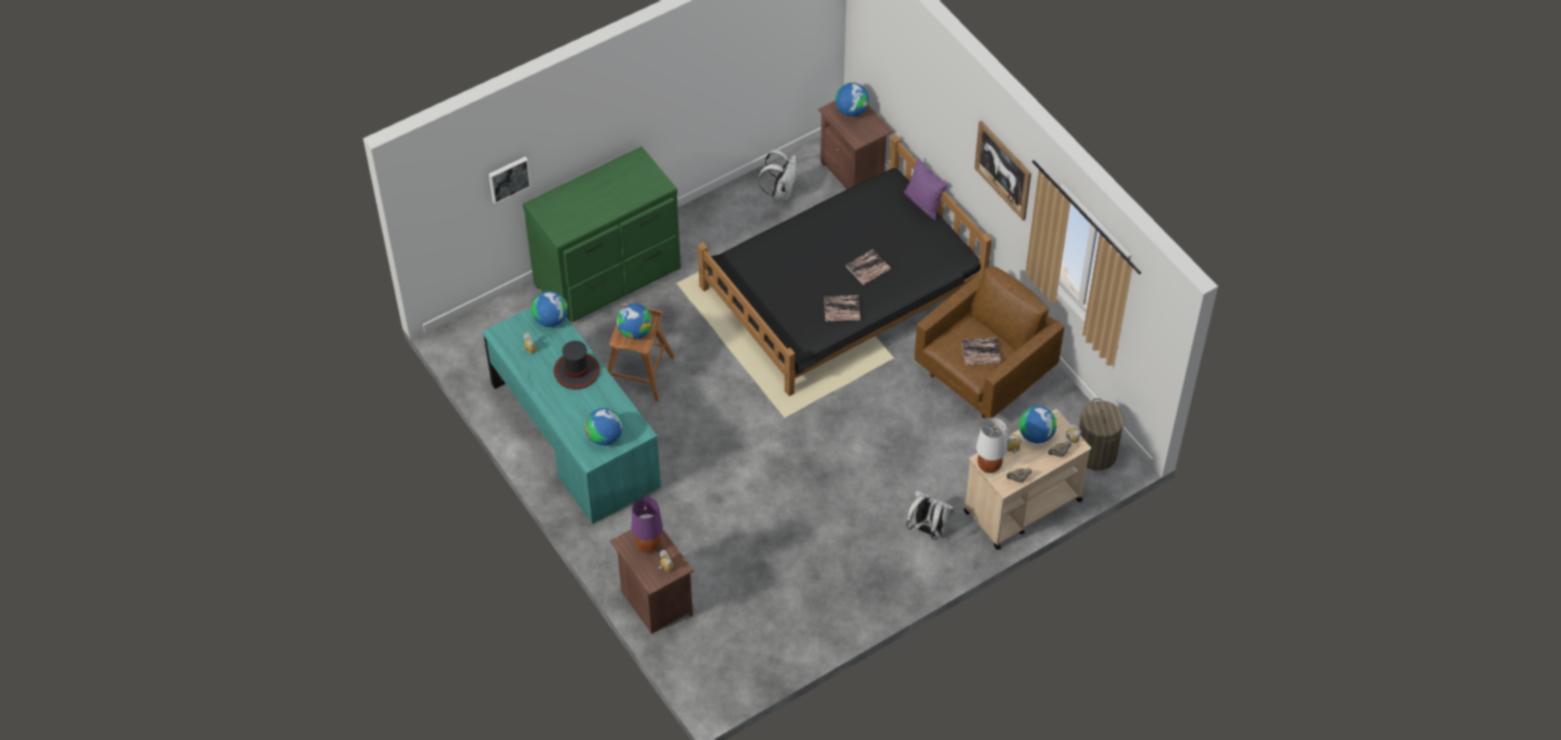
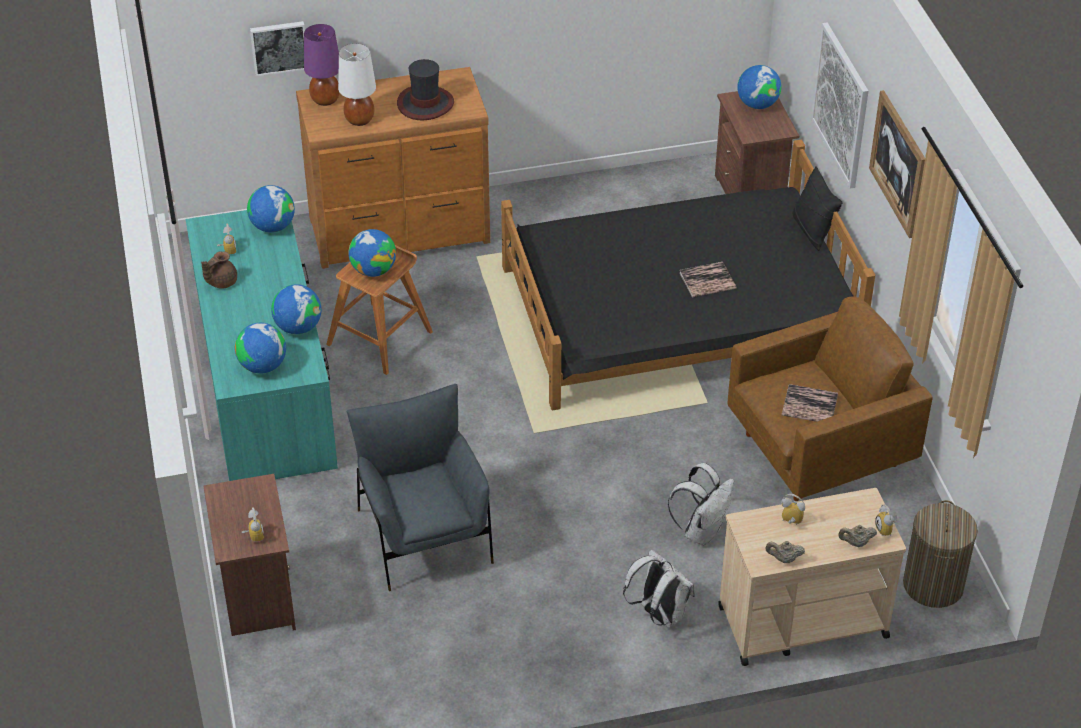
camera: 20 degrees right, 10 degrees down
green dresser [523,146,681,322] -> brown dresser [296,67,490,269]
hat [554,341,600,390] -> hat moved to [397,59,454,120]
purple table lamp [631,497,663,553] -> purple table lamp moved to [304,24,340,106]
white backpack [758,149,797,202] -> white backpack moved to [668,463,734,545]
book [824,295,861,321] -> none
purple pillow [904,158,948,220] -> black pillow [792,166,843,251]
white table lamp [976,417,1007,473] -> white table lamp moved to [338,44,376,126]
globe [1019,406,1057,443] -> globe moved to [271,284,322,334]
none -> brown teapot [201,251,237,289]
none -> grey armchair [347,384,494,591]
none -> picture [811,22,868,189]

